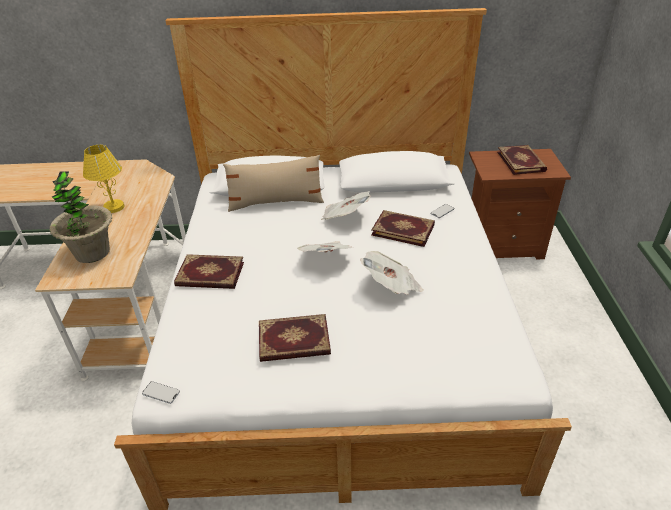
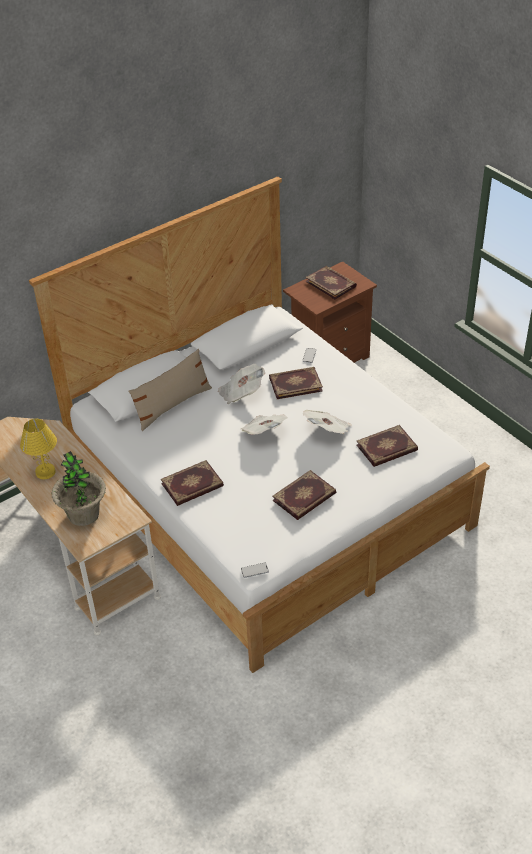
camera: 35 degrees left, 5 degrees up
none -> book [357,425,418,467]

